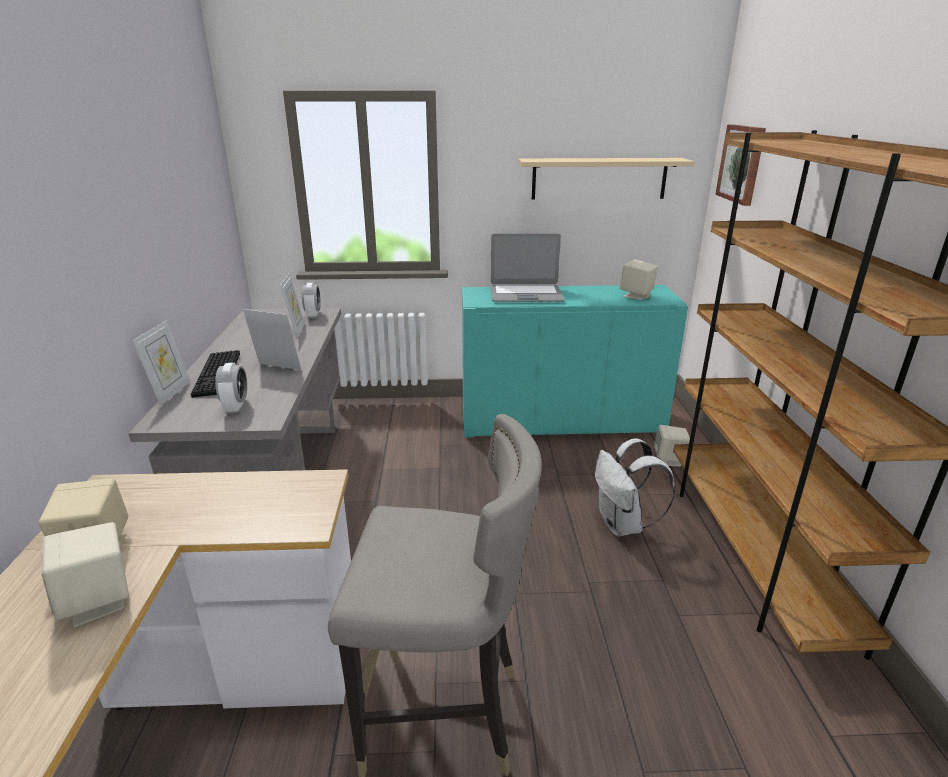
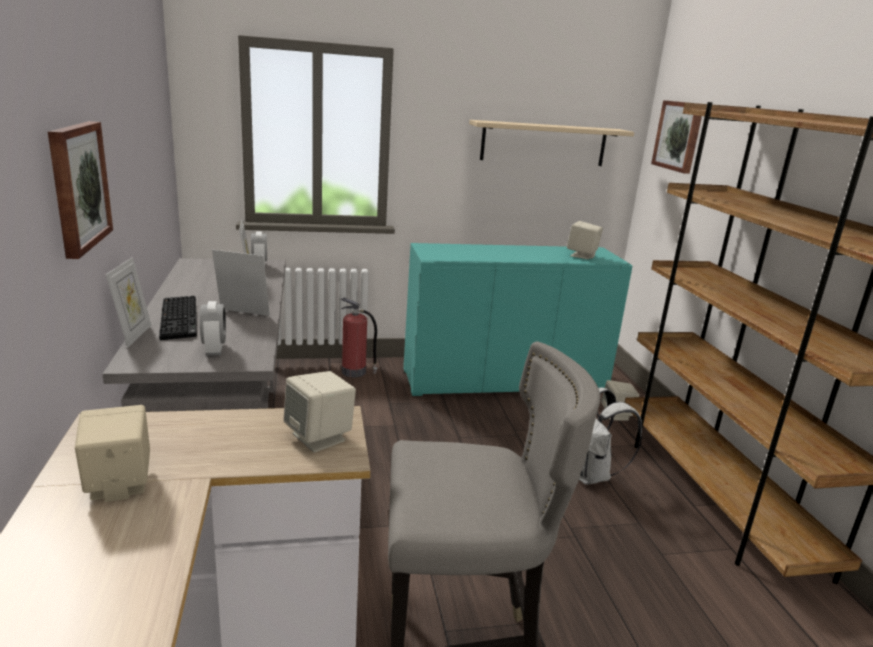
camera: 10 degrees left, 5 degrees down
beige speaker [41,522,129,627] -> beige speaker moved to [283,371,356,453]
laptop [491,234,564,302] -> none
none -> picture [48,121,113,259]
none -> fire extinguisher [341,297,378,377]

